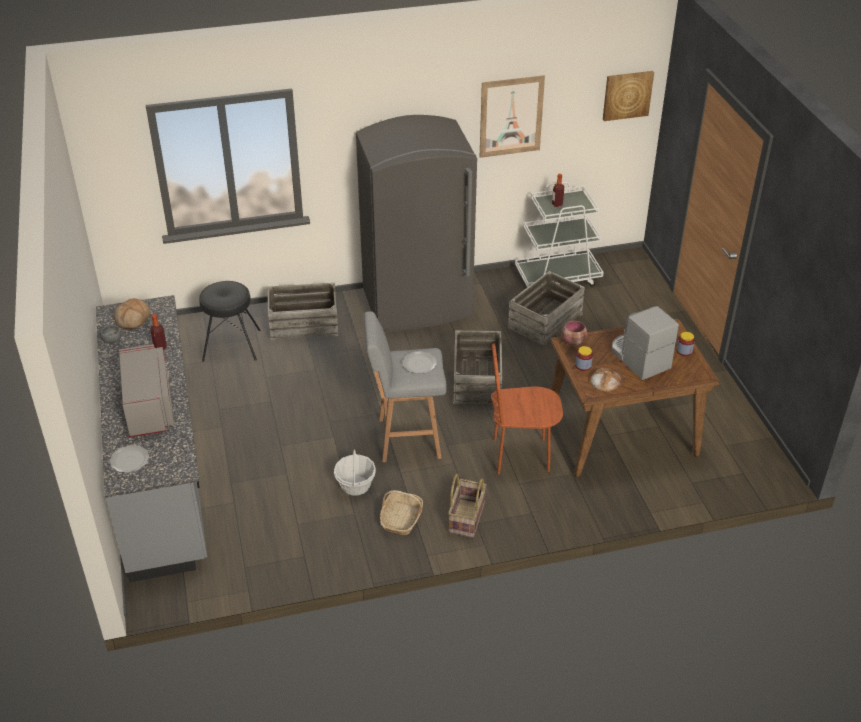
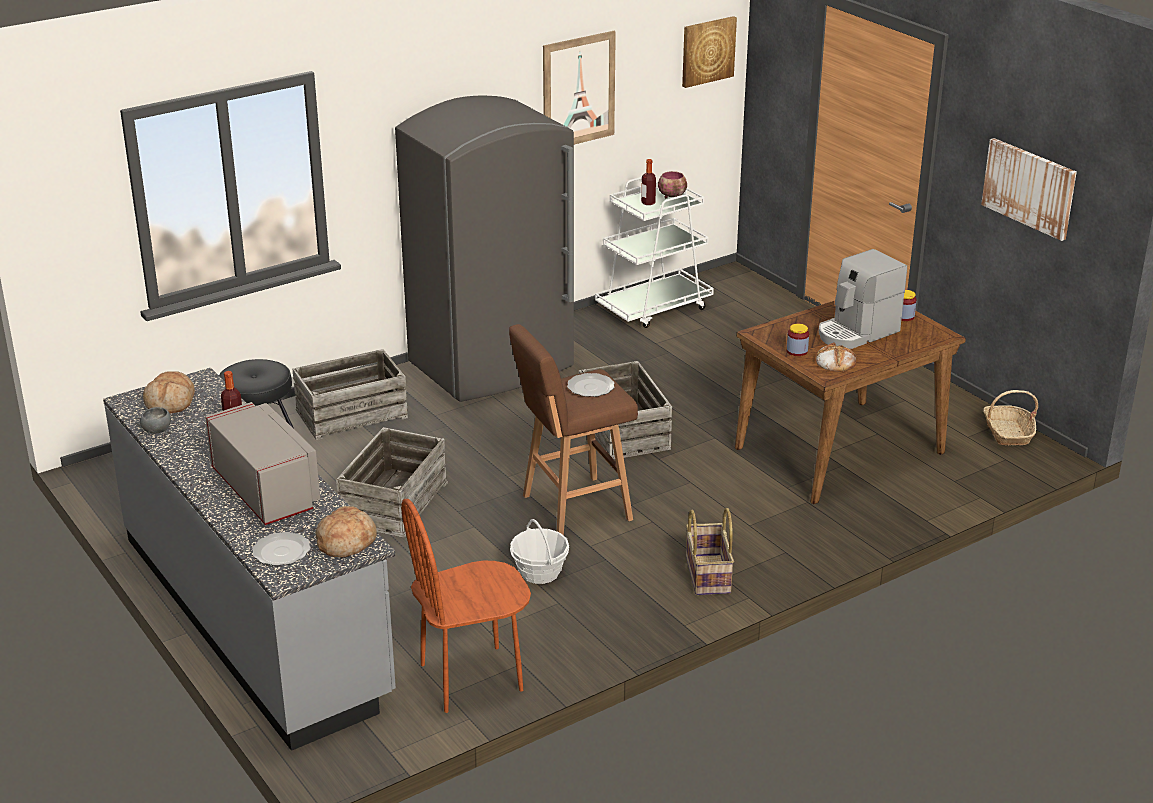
camera: 20 degrees left, 10 degrees down
grey stool [364,311,446,462] -> brown stool [509,324,638,535]
basket [380,490,423,535] -> basket moved to [983,390,1038,446]
brown chair [491,343,563,475] -> brown chair moved to [401,499,531,713]
crate [508,271,585,346] -> crate moved to [336,427,448,538]
bowl [561,321,588,345] -> bowl moved to [658,171,687,198]
coffee machine [611,306,679,380] -> coffee machine turned 75 degrees counterclockwise [819,249,907,349]
none -> bread [315,506,377,557]
none -> picture [981,138,1077,241]

